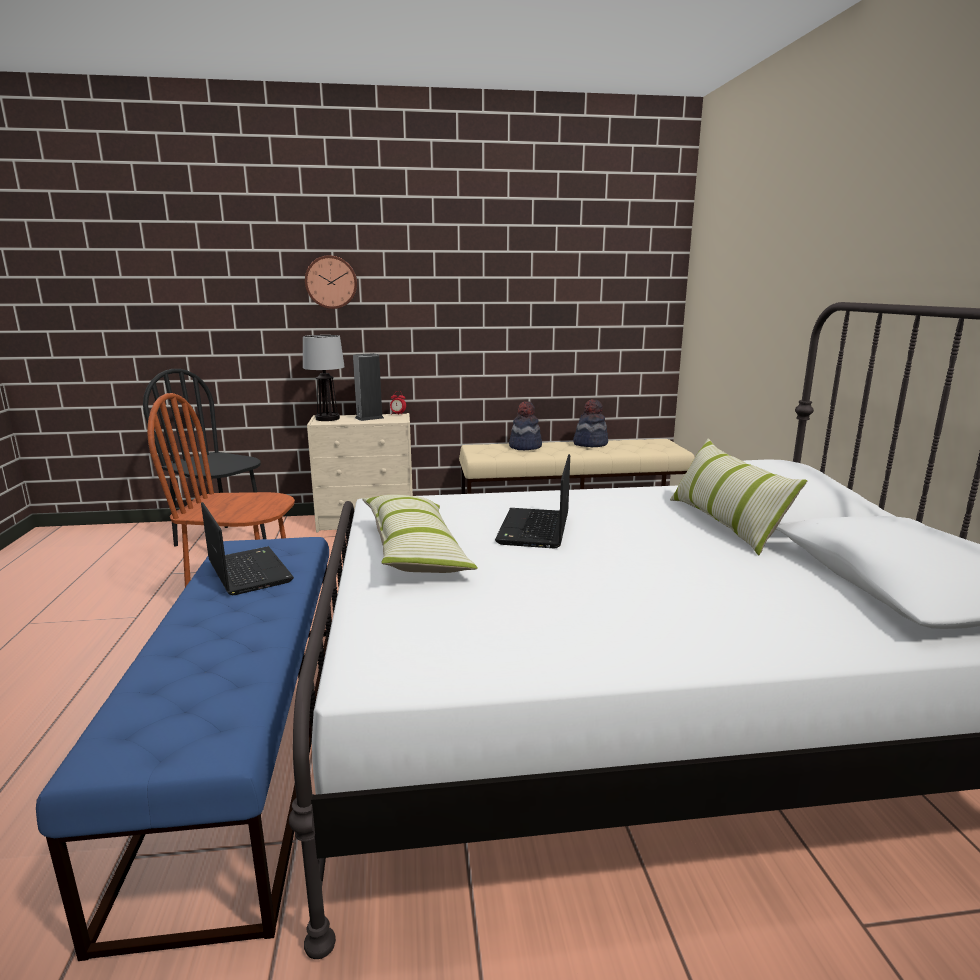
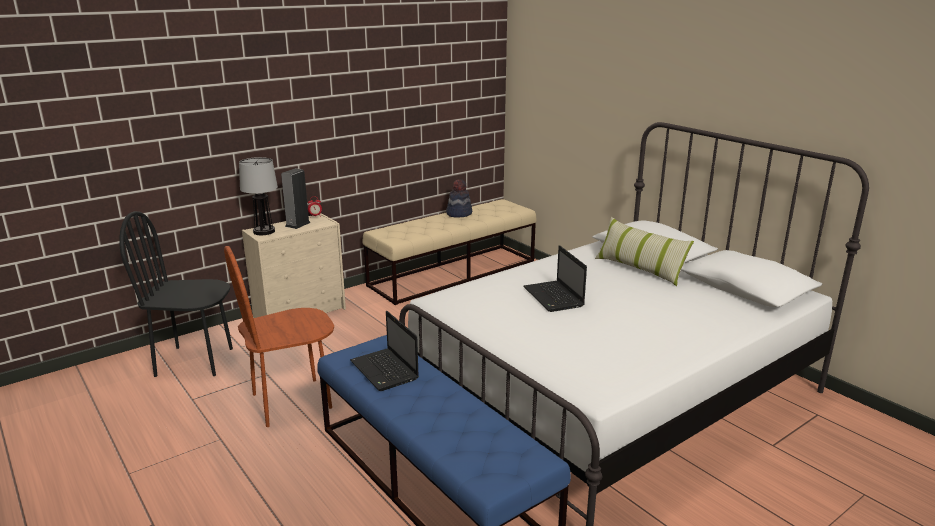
camera: 30 degrees left, 5 degrees up
laptop [201,502,294,595] -> laptop turned 150 degrees counterclockwise [350,311,419,391]
wall clock [305,255,357,309] -> none
pillow [362,495,478,573] -> none
hat [509,401,542,450] -> none

